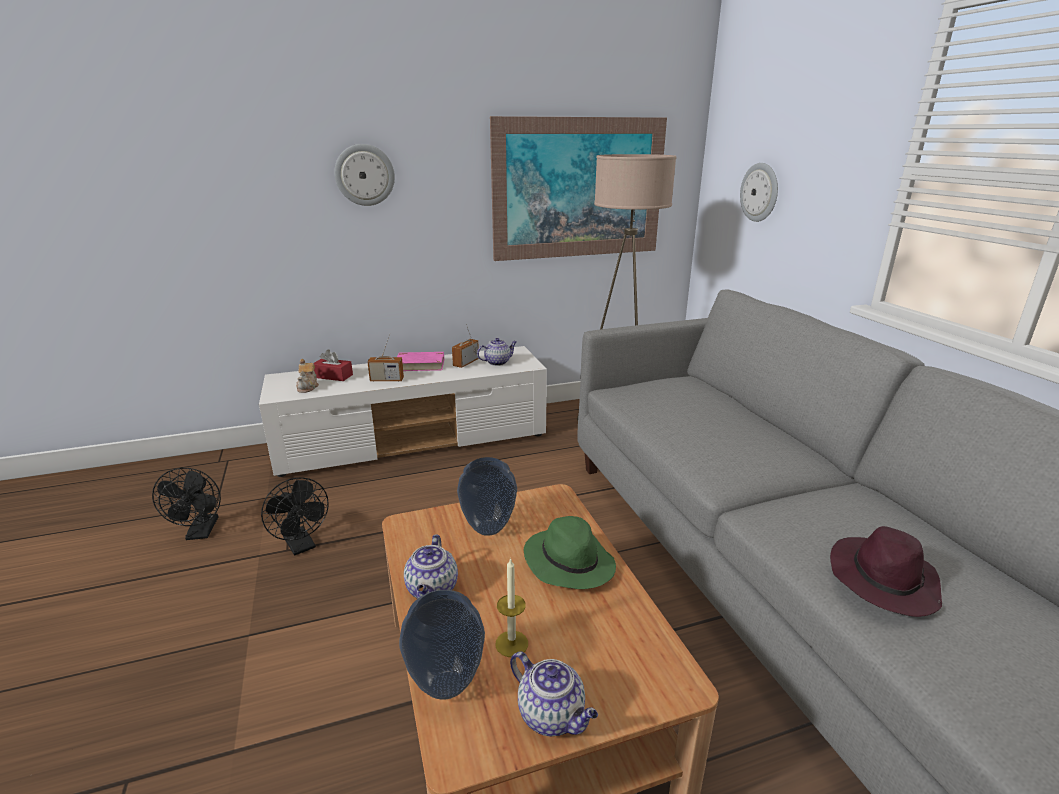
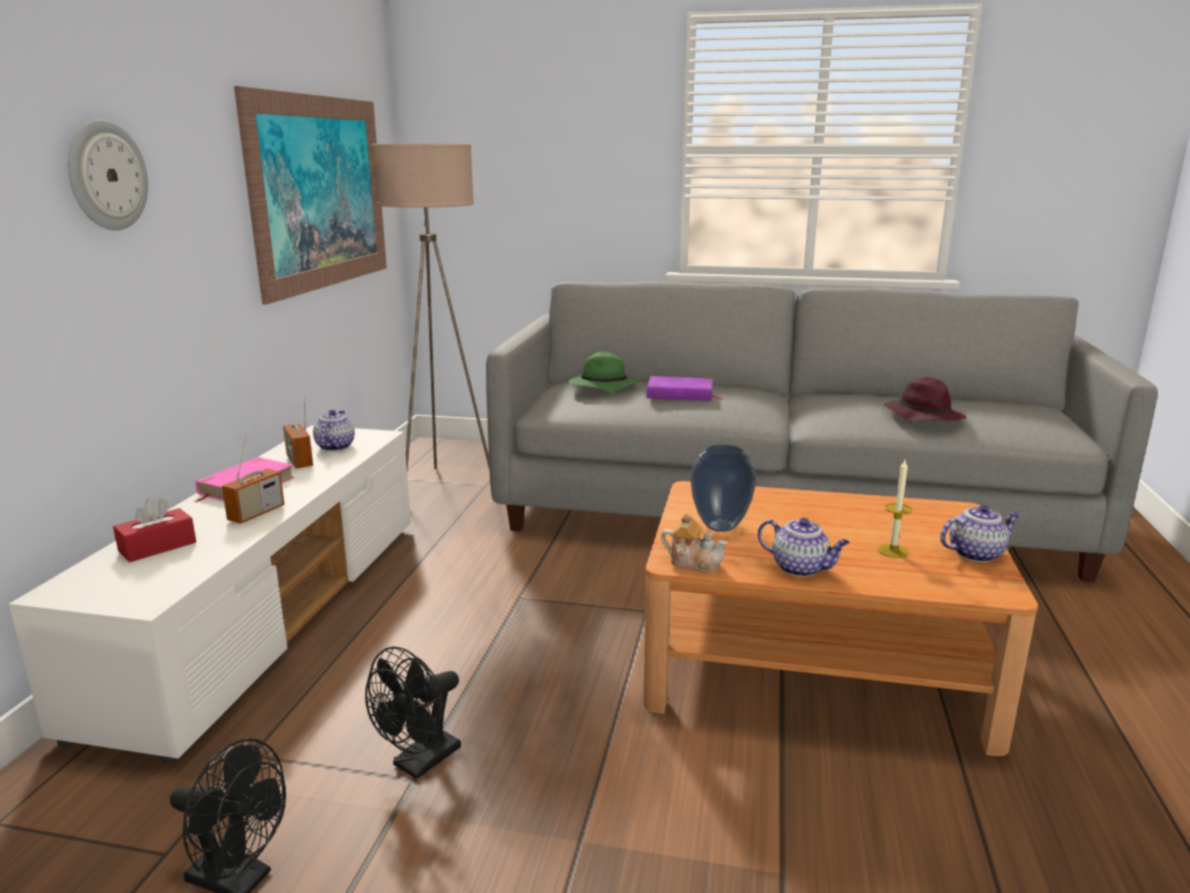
camera: 60 degrees left, 5 degrees down
black fan [261,478,329,556] -> black fan turned 135 degrees clockwise [365,646,461,779]
teapot [296,359,319,393] -> teapot moved to [661,514,728,573]
vase [399,590,485,700] -> none
green hat [524,516,616,589] -> green hat moved to [568,352,640,392]
wall clock [740,163,778,222] -> none
none -> purple book [647,376,724,401]

